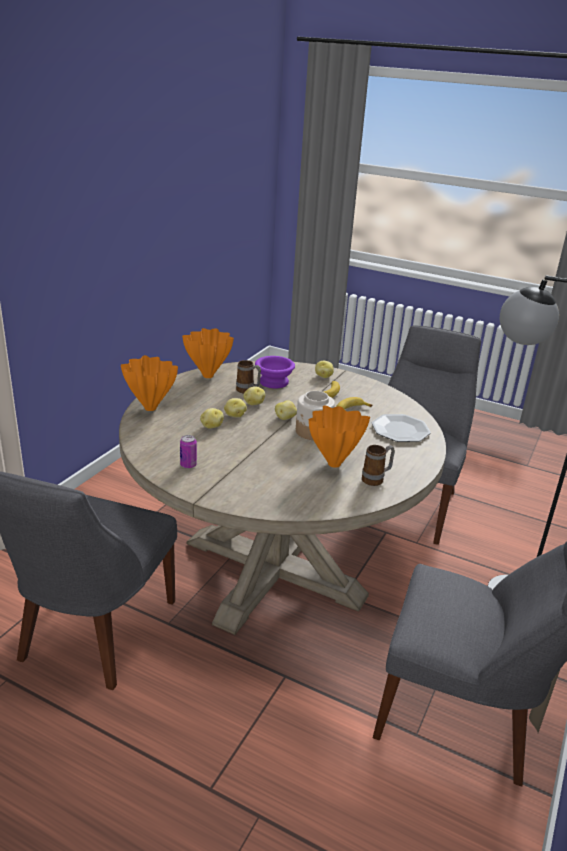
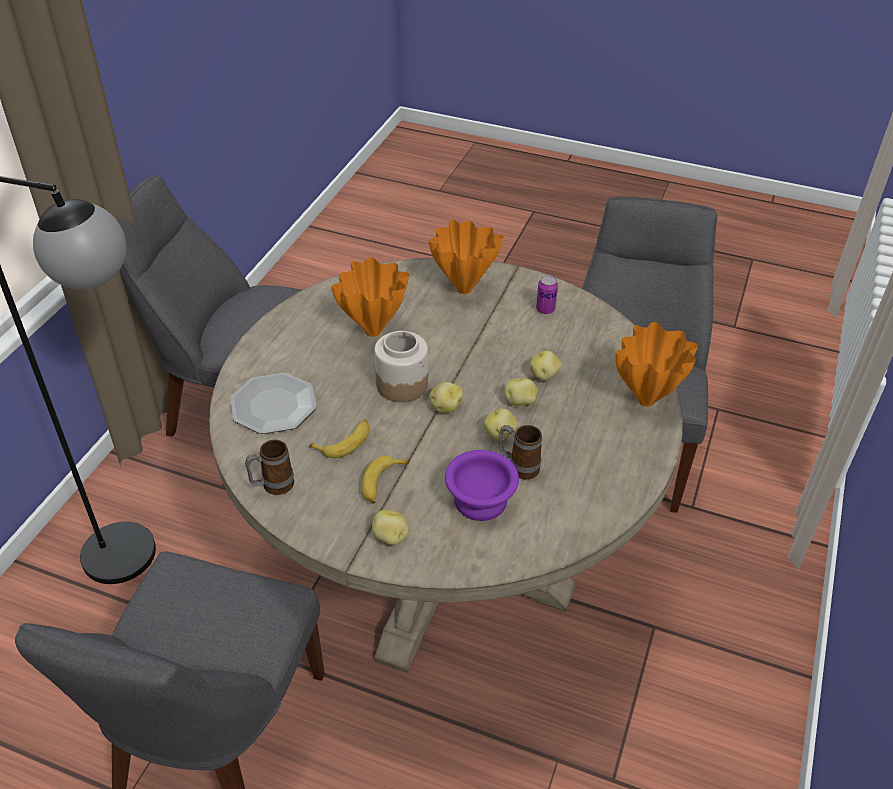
camera: 175 degrees right, 15 degrees up
orange vase [182,328,234,378] -> orange vase moved to [429,220,504,294]
mug [362,445,395,486] -> mug moved to [245,440,294,495]

